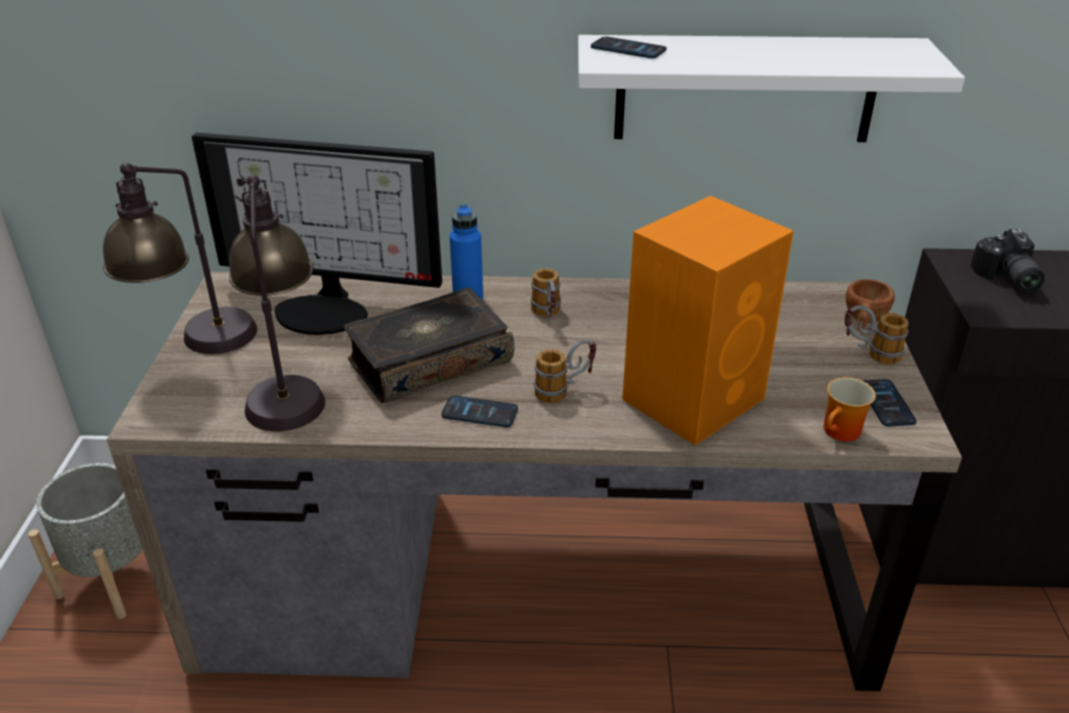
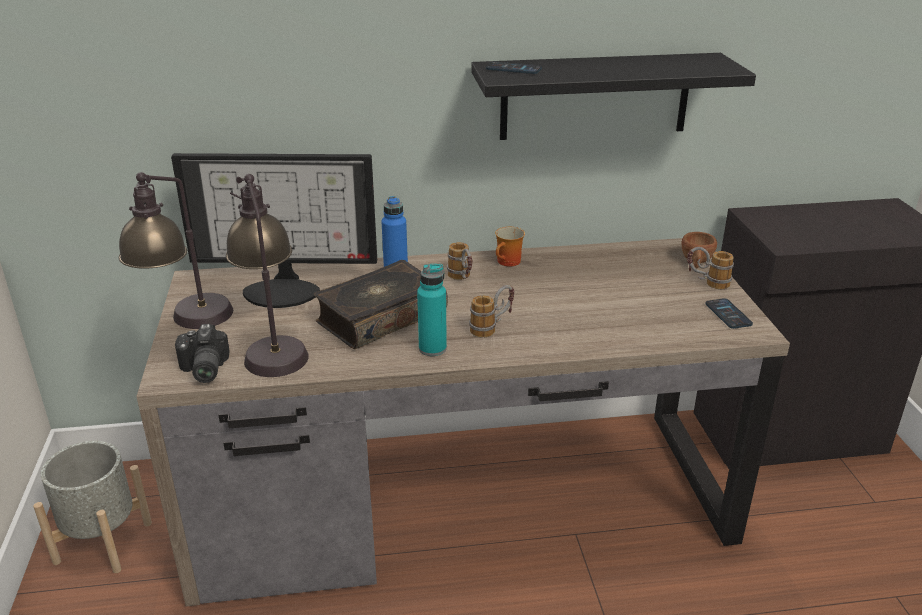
camera: 10 degrees left, 5 degrees down
phone [442,396,518,427] -> turquoise bottle [417,264,447,356]
white shelf [578,35,965,142] -> black shelf [471,53,756,140]
orange speaker [622,196,794,446] -> none
mug [824,377,876,441] -> mug moved to [495,227,525,266]
camera [971,229,1045,292] -> camera moved to [175,324,230,383]

